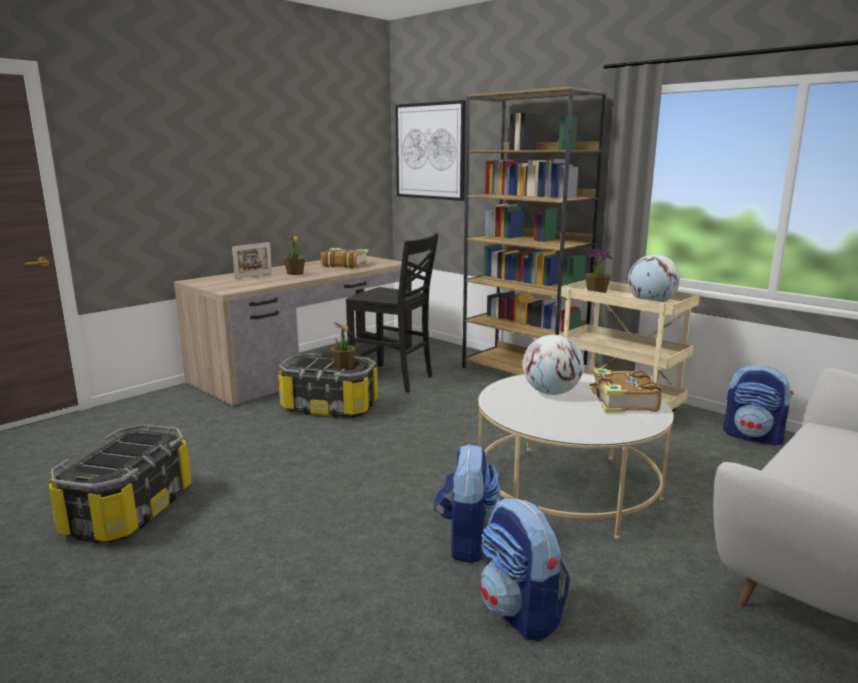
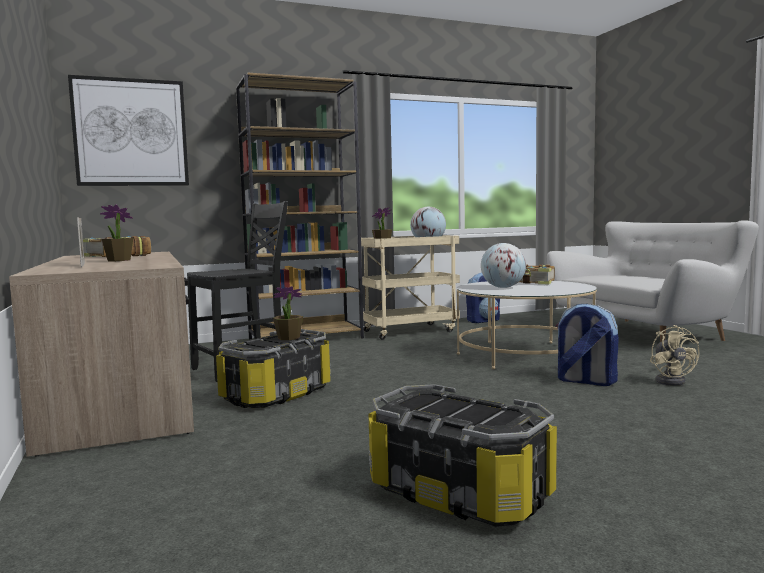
camera: 65 degrees left, 10 degrees down
backpack [480,498,570,641] -> beige fan [650,325,700,386]

